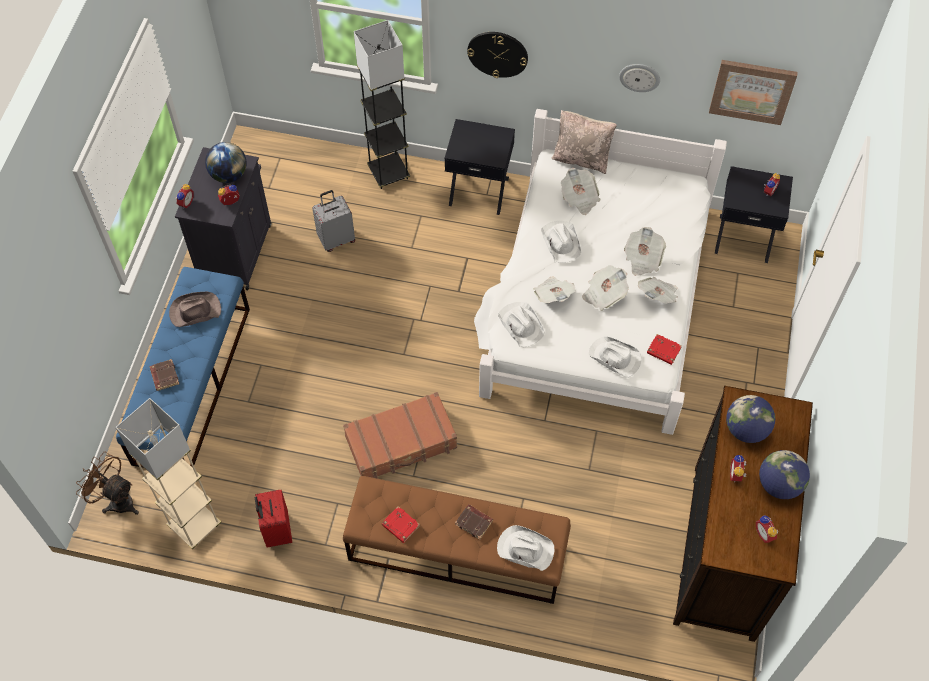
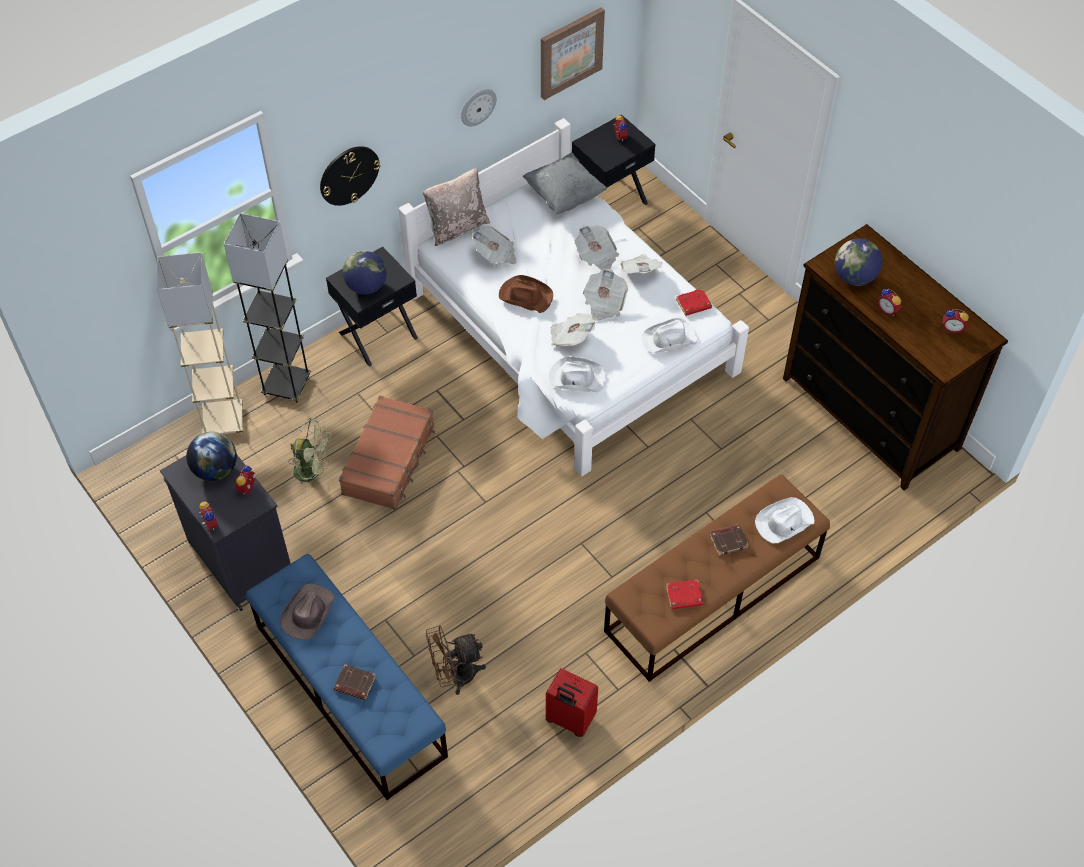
camera: 50 degrees left, 5 degrees down
brown fan [76,452,139,515] -> brown fan moved to [426,625,486,695]
beige floor lamp [115,398,221,549] -> beige floor lamp moved to [157,252,243,434]
grey suitcase [312,190,355,252] -> green fan [288,418,333,492]
brown suitcase [343,392,457,479] -> brown suitcase moved to [339,395,435,510]
white hat [541,221,581,263] -> brown hat [499,275,553,313]
globe [759,450,810,499] -> globe moved to [343,251,387,294]
none -> grey pillow [523,153,607,215]

